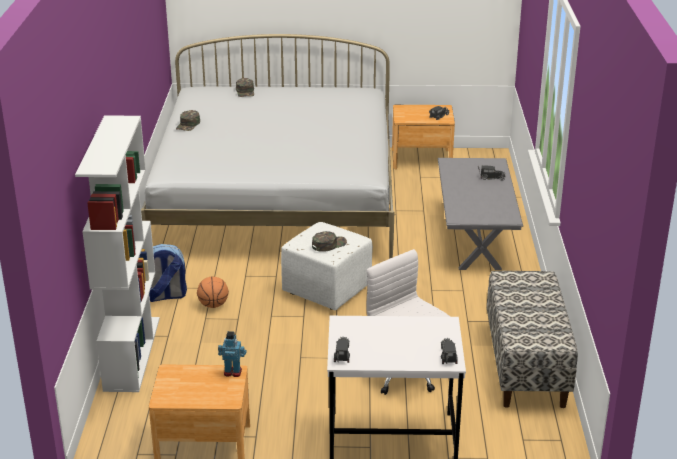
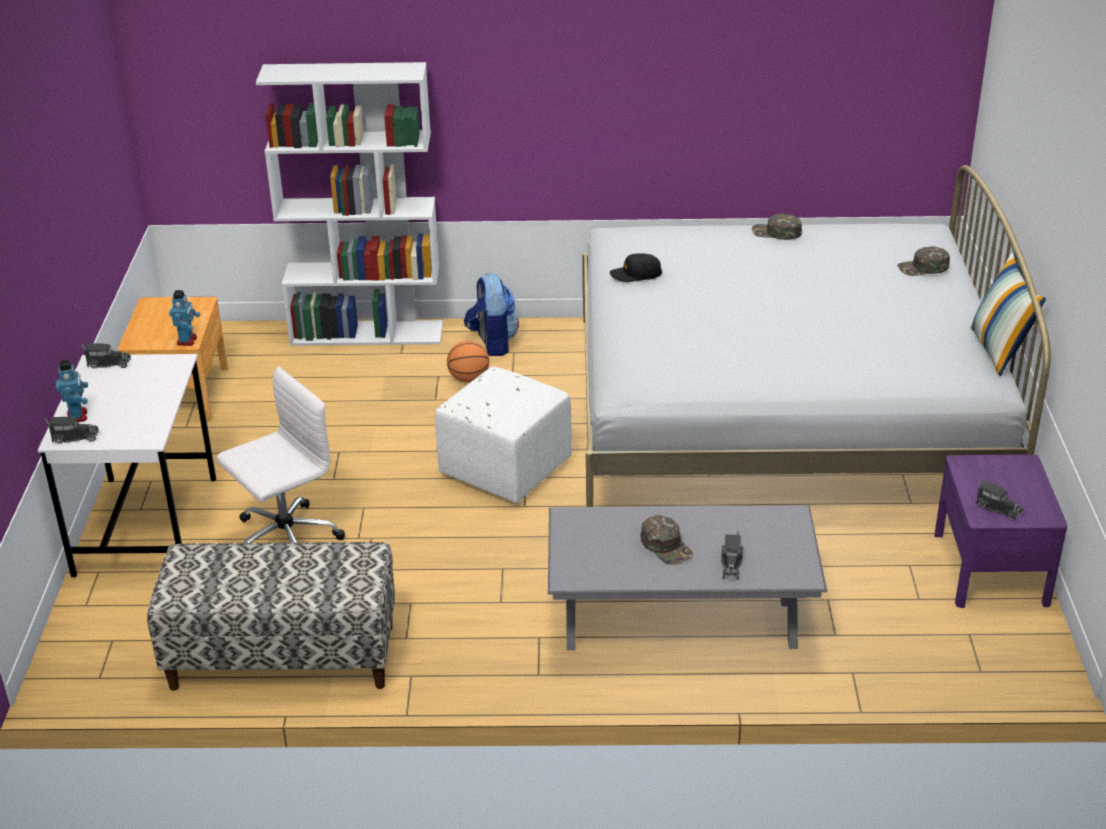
camera: 90 degrees right, 5 degrees up
green cap [312,231,347,252] -> green cap moved to [641,515,693,565]
brown nightstand [392,105,455,169] -> purple nightstand [934,454,1067,608]
none -> toy robot [56,360,88,422]
none -> black cap [610,253,662,282]
none -> pillow [970,252,1046,376]

